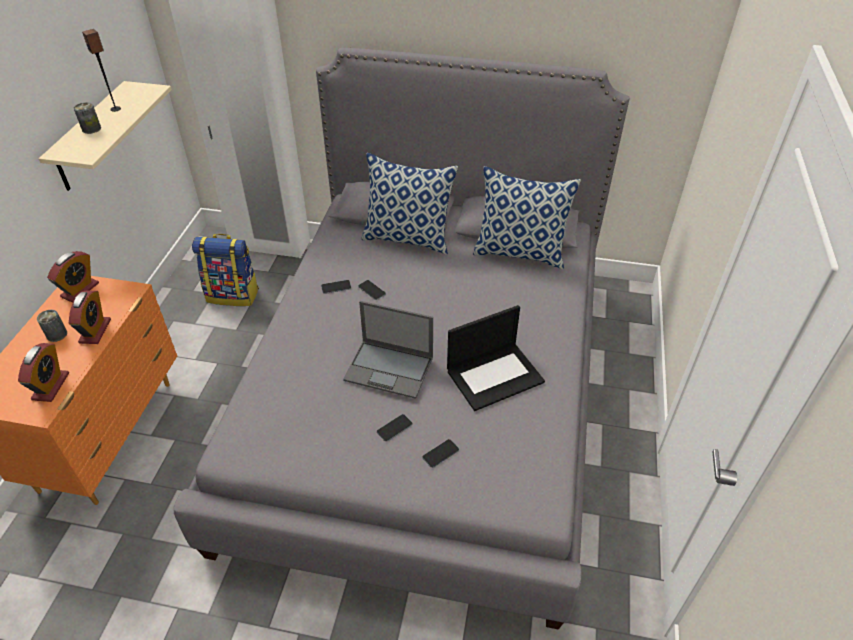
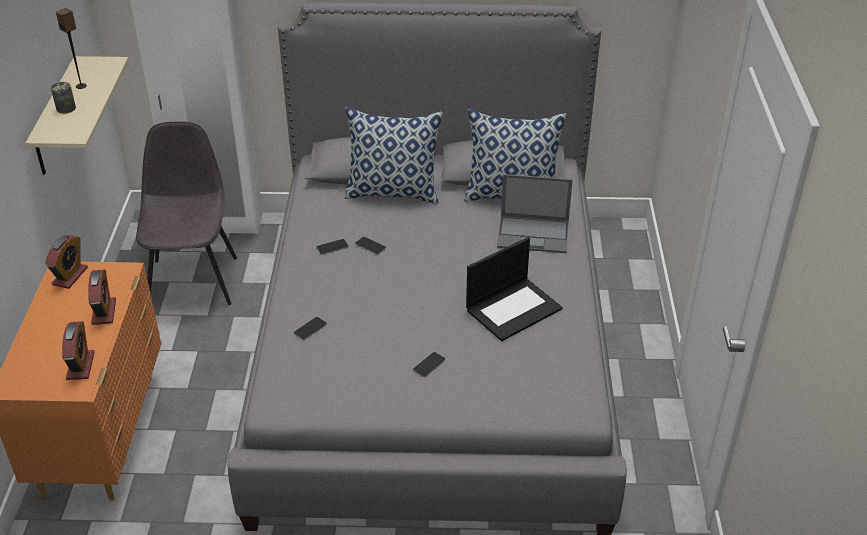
camera: 10 degrees left, 5 degrees down
can [37,310,67,342] -> none
backpack [192,234,259,306] -> grey chair [136,121,237,305]
laptop [343,301,433,399] -> laptop moved to [497,174,573,253]
phone [422,439,459,468] -> phone moved to [294,317,327,340]

